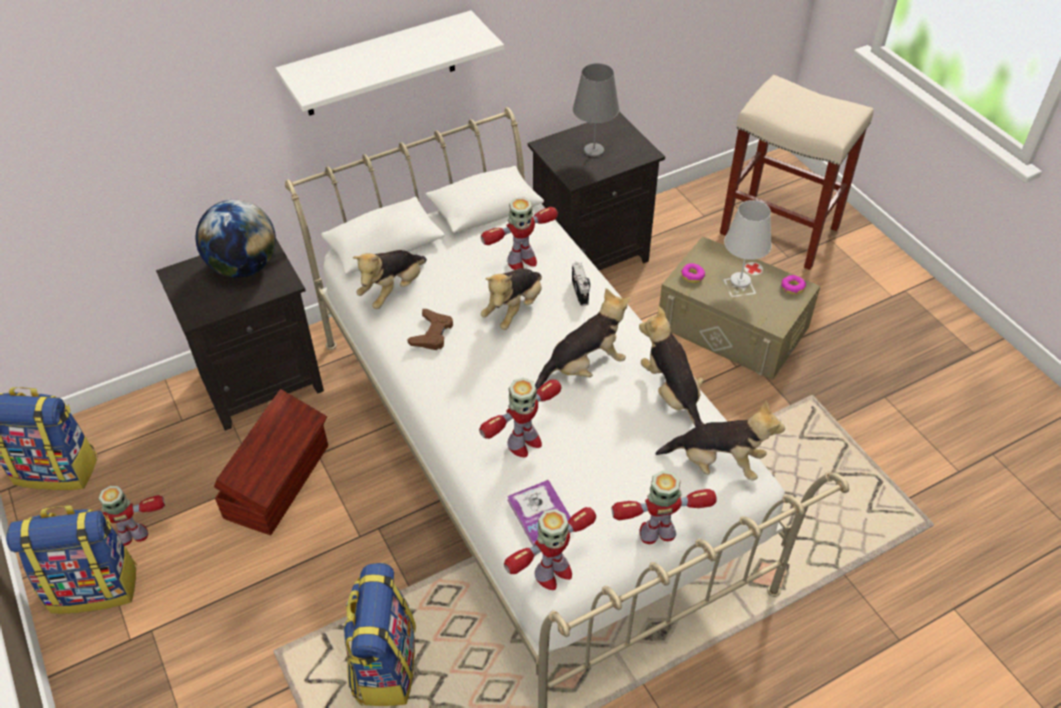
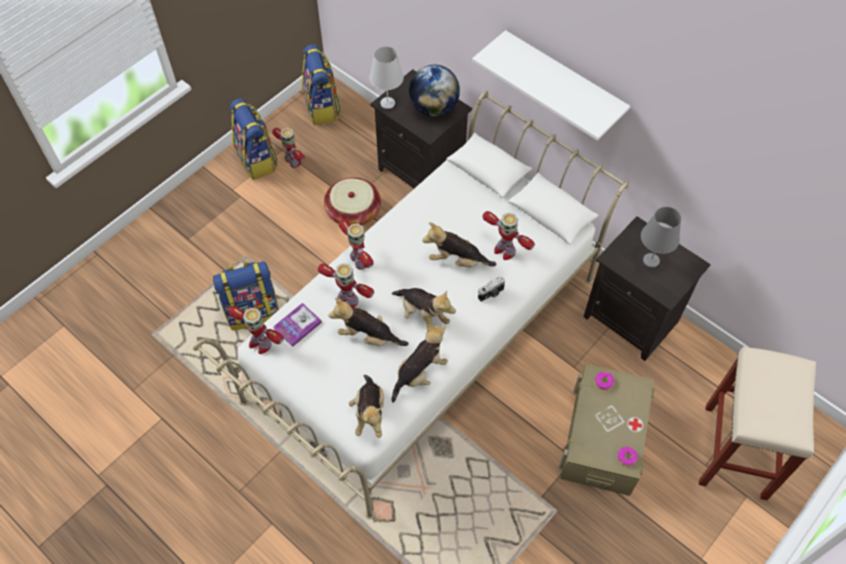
camera: 70 degrees right, 10 degrees up
brown storage box [214,389,328,535] -> basket [324,177,381,226]
plush toy [353,250,427,309] -> plush toy moved to [329,298,409,346]
brown game controller [407,309,453,350] -> none
toy robot [612,471,717,544] -> toy robot moved to [339,219,374,270]
white table lamp [724,200,772,288] -> white table lamp moved to [370,46,404,109]

